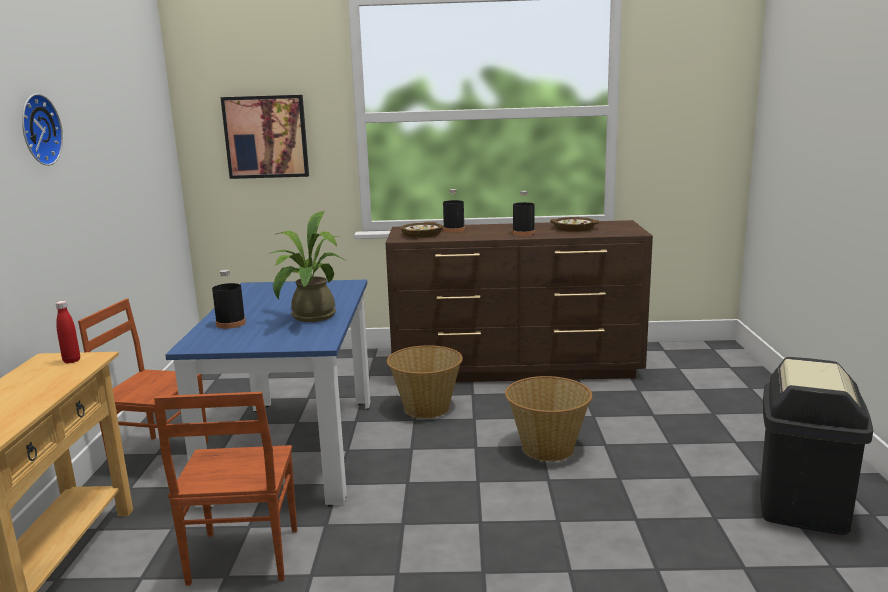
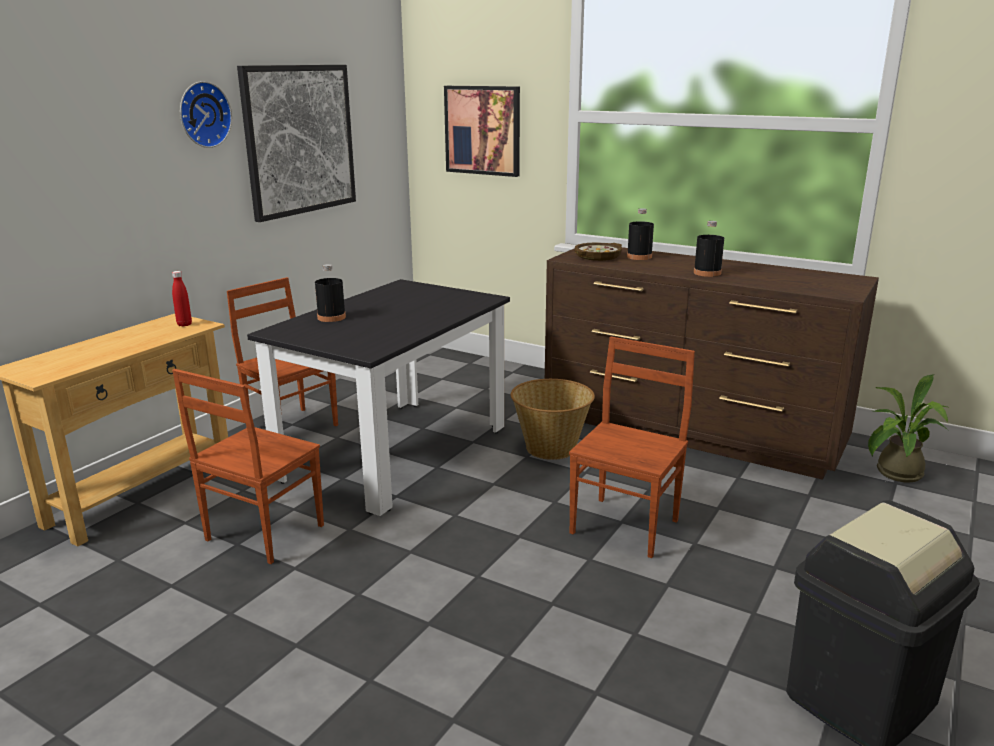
camera: 30 degrees right, 5 degrees up
blue dining table [165,279,371,508] -> black dining table [247,279,510,516]
potted plant [271,211,346,322] -> potted plant moved to [868,375,950,483]
basket [505,376,592,461] -> brown chair [569,337,695,558]
bowl [550,217,599,232] -> none
none -> picture [237,65,356,222]

